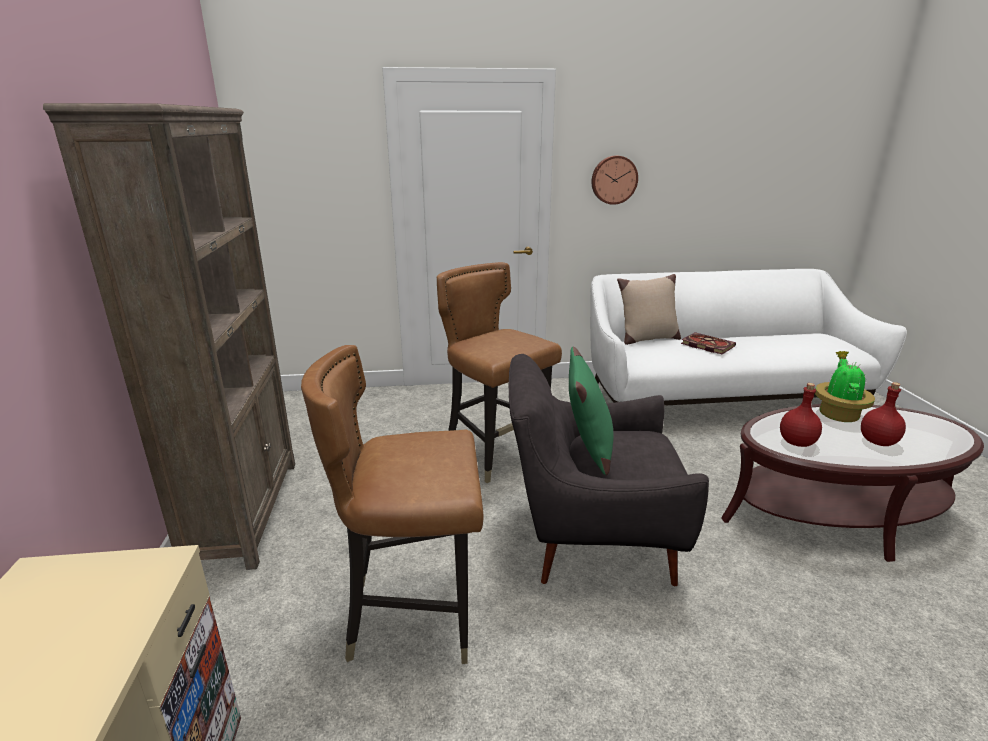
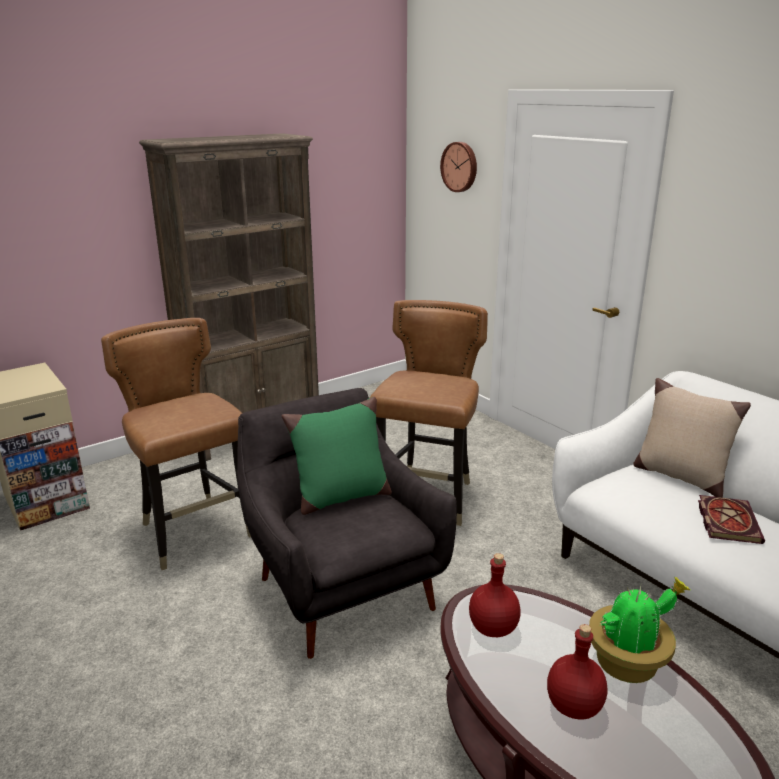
camera: 60 degrees right, 0 degrees up
wall clock [591,155,638,205] -> wall clock moved to [440,142,477,192]

